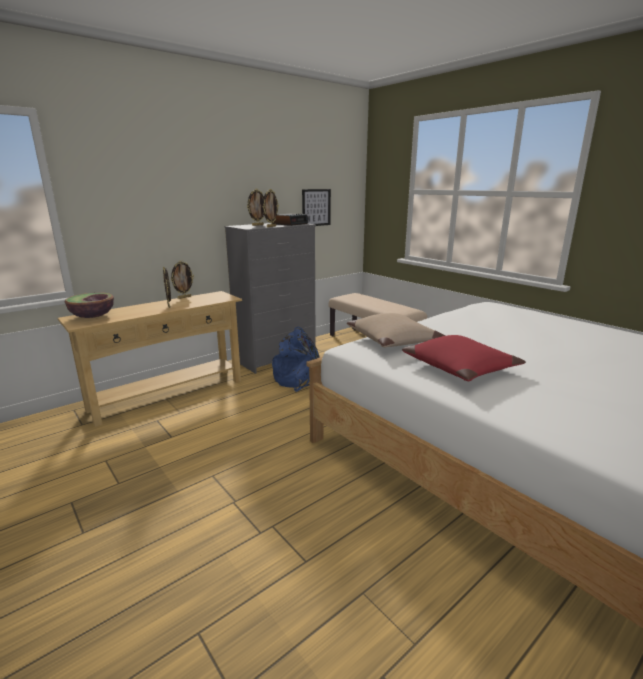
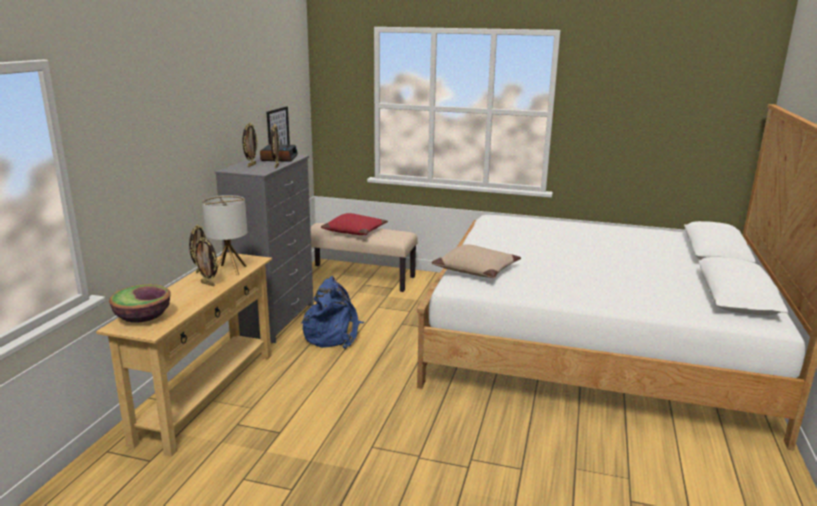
camera: 35 degrees left, 0 degrees up
red pillow [402,335,526,381] -> red pillow moved to [321,213,388,235]
none -> table lamp [202,195,248,276]

